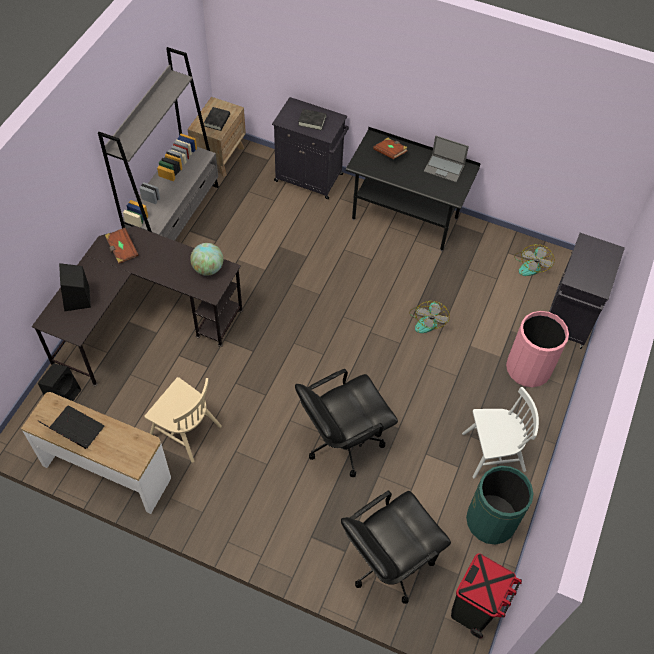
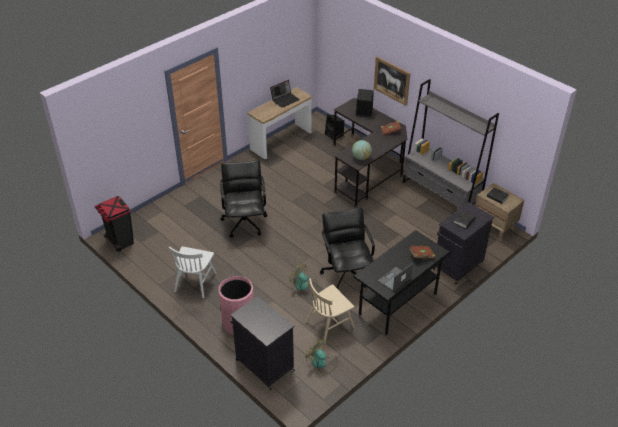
camera: 115 degrees right, 15 degrees down
beige chair [144,377,222,463] -> beige chair moved to [305,278,354,343]
black office chair [341,490,451,604] -> black office chair moved to [320,207,375,290]
green trash can [466,466,533,544] -> none
none -> picture [374,57,410,106]

